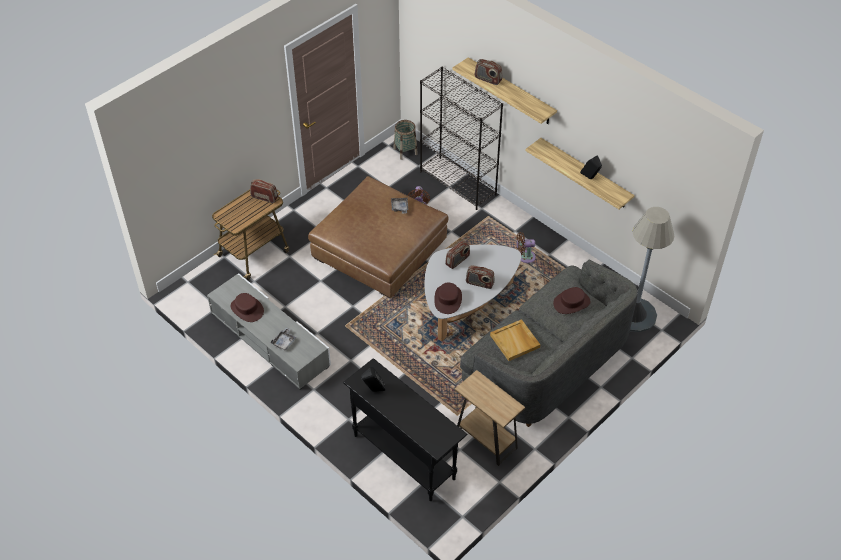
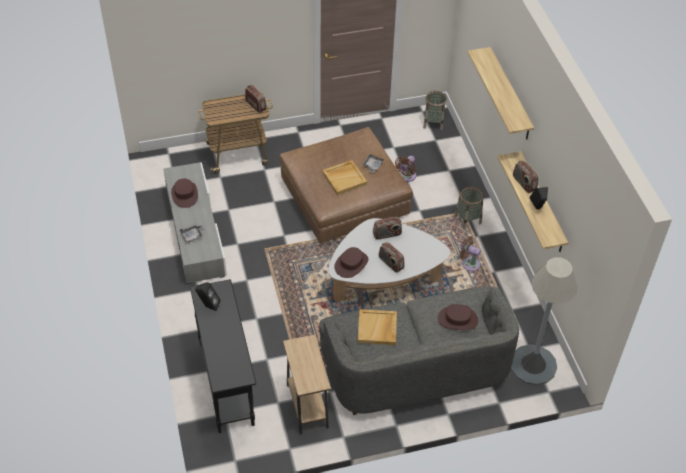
camera: 30 degrees right, 0 degrees up
black bookcase [420,67,503,210] -> none
radio [475,59,502,85] -> radio moved to [513,160,538,193]
none -> beige tray [322,160,367,195]
none -> basket [454,187,483,229]

